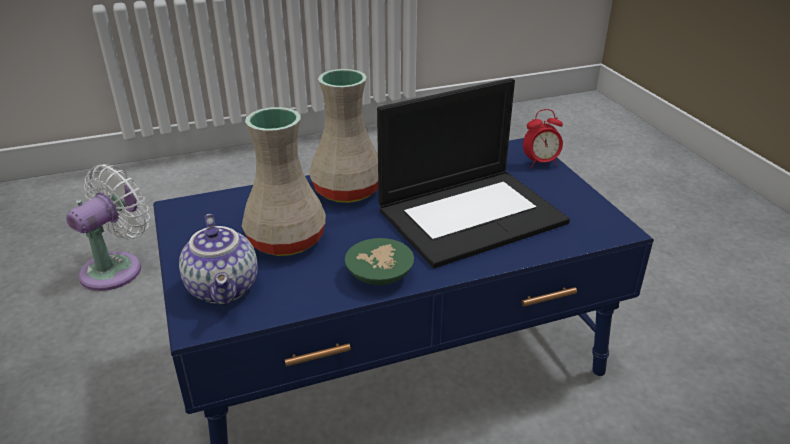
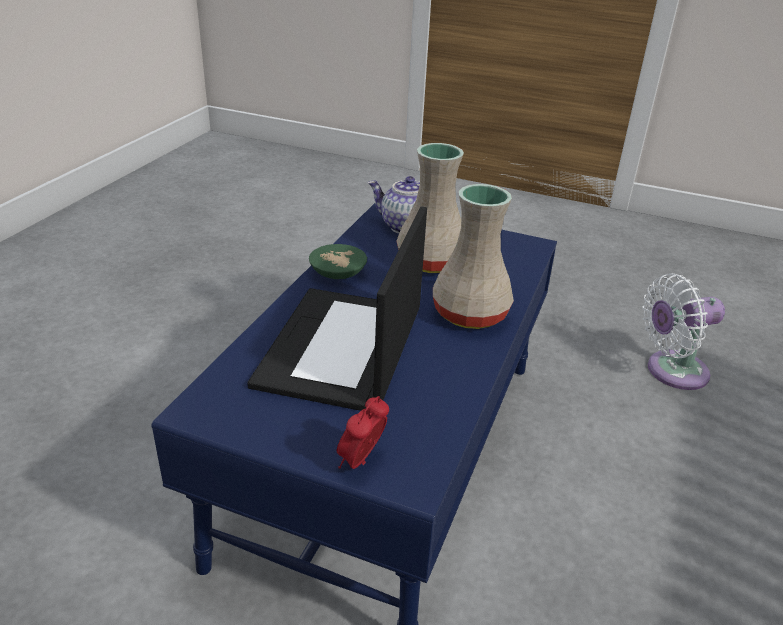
camera: 130 degrees right, 0 degrees up
white fan [66,164,150,291] -> white fan turned 90 degrees clockwise [642,273,725,390]

